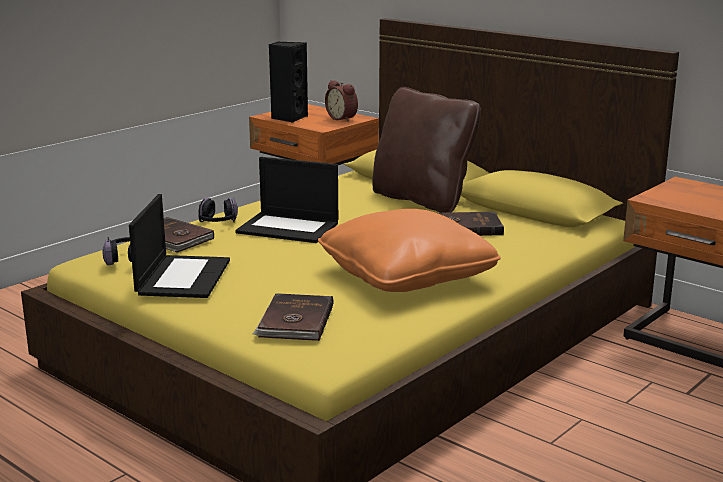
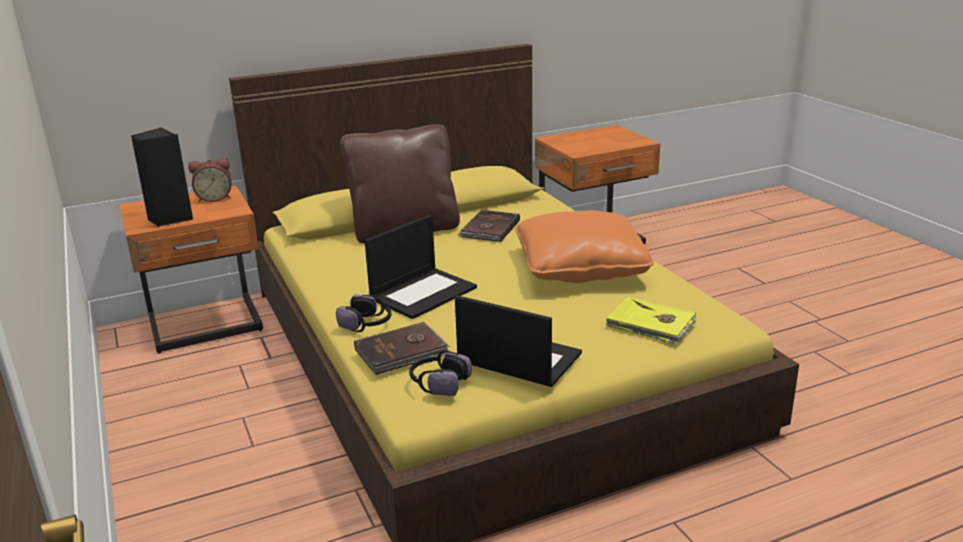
camera: 65 degrees left, 5 degrees up
brown book [252,293,334,341] -> yellow book [605,297,697,344]

